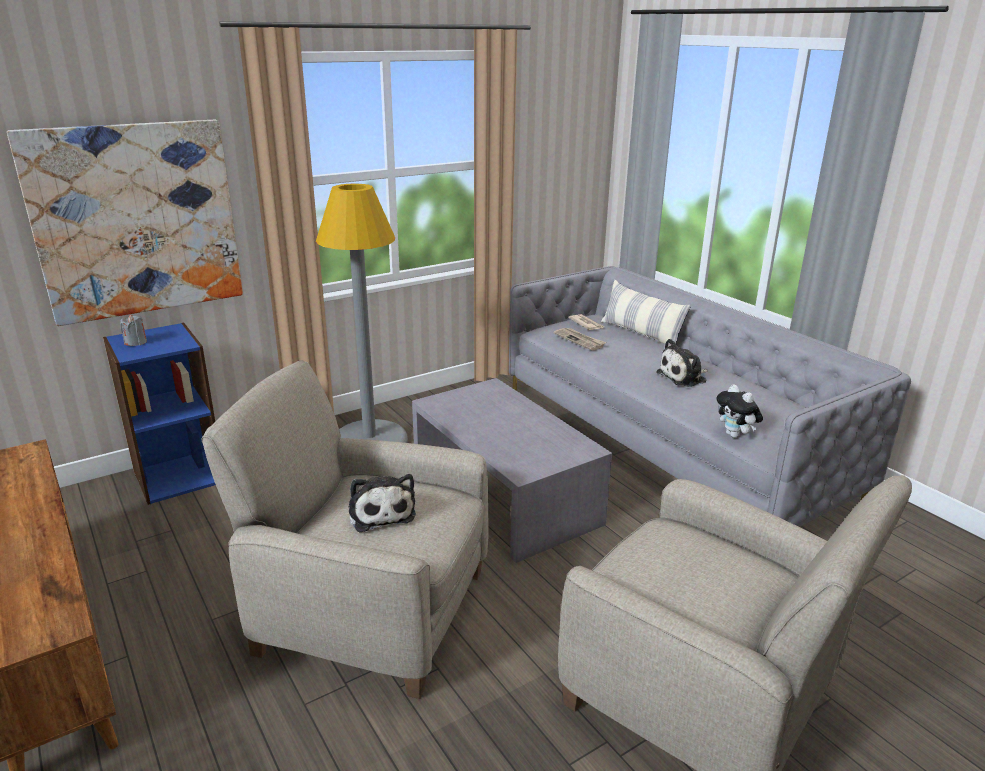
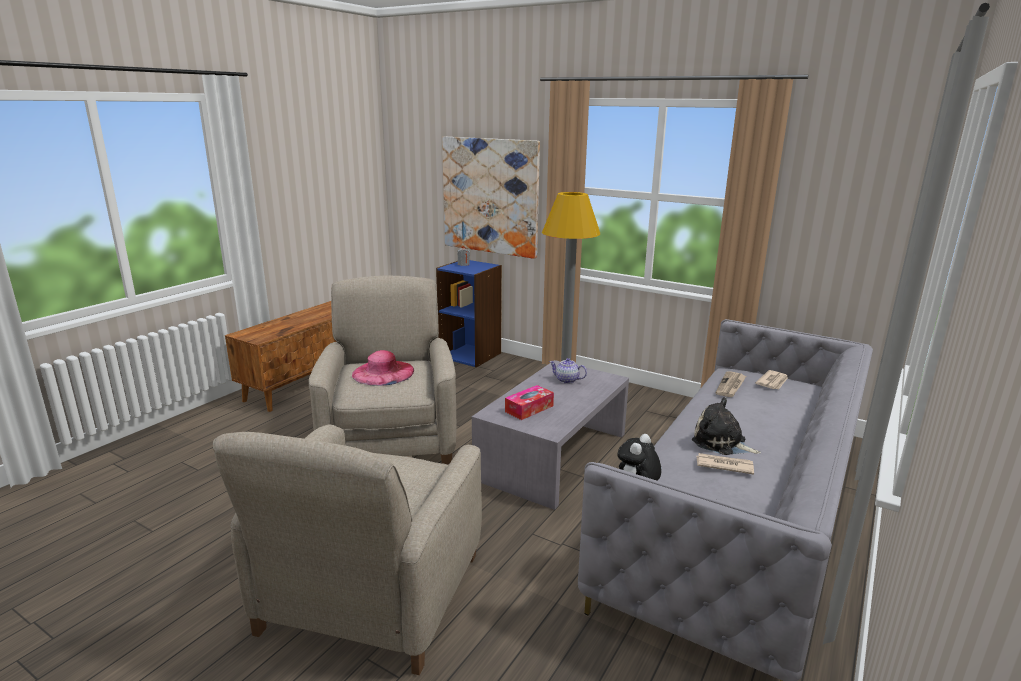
camera: 65 degrees right, 5 degrees down
plush toy [349,474,416,533] -> pink hat [352,350,414,386]
pillow [601,280,691,345] -> none
none -> tissue box [505,385,554,420]
none -> teapot [549,358,587,384]
none -> newspaper [696,453,754,475]

